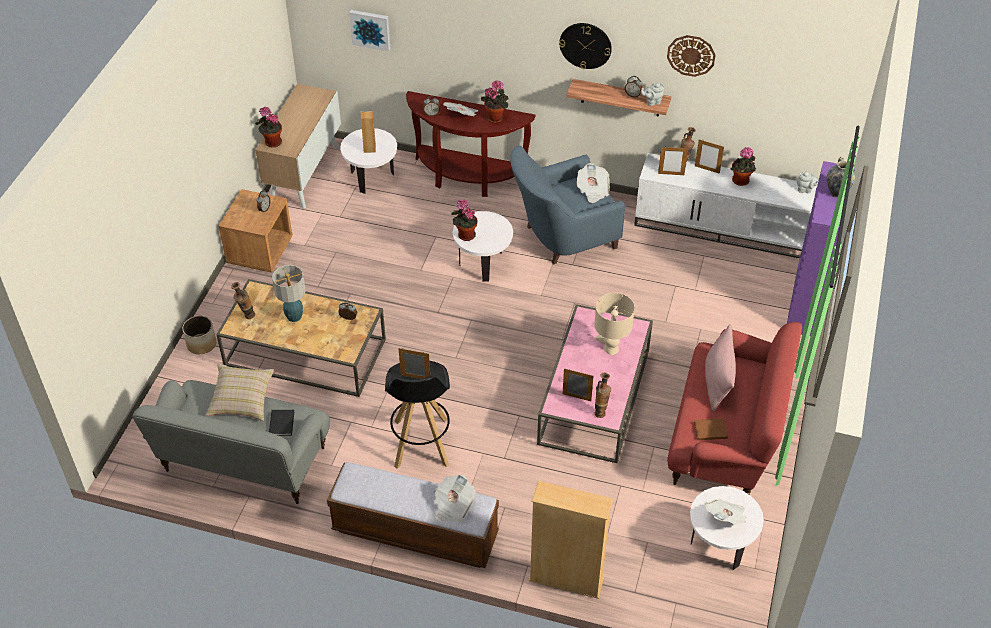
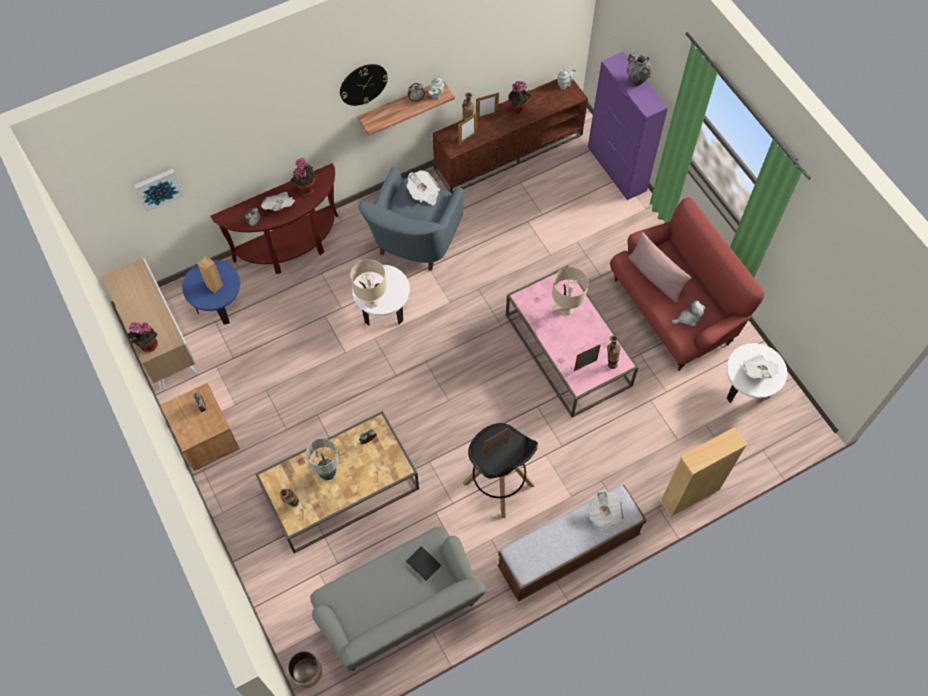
camera: 45 degrees left, 15 degrees up
planter [183,316,216,354] -> planter moved to [288,651,322,688]
beige pillow [205,363,274,421] -> none
white side table [340,128,397,194] -> blue side table [182,260,240,325]
potted plant [451,199,478,241] -> beige table lamp [351,259,387,308]
white tv stand [634,153,817,258] -> brown tv stand [433,79,588,193]
wall clock [667,35,716,77] -> none
brown book [694,418,728,440] -> plush toy [671,301,705,326]

